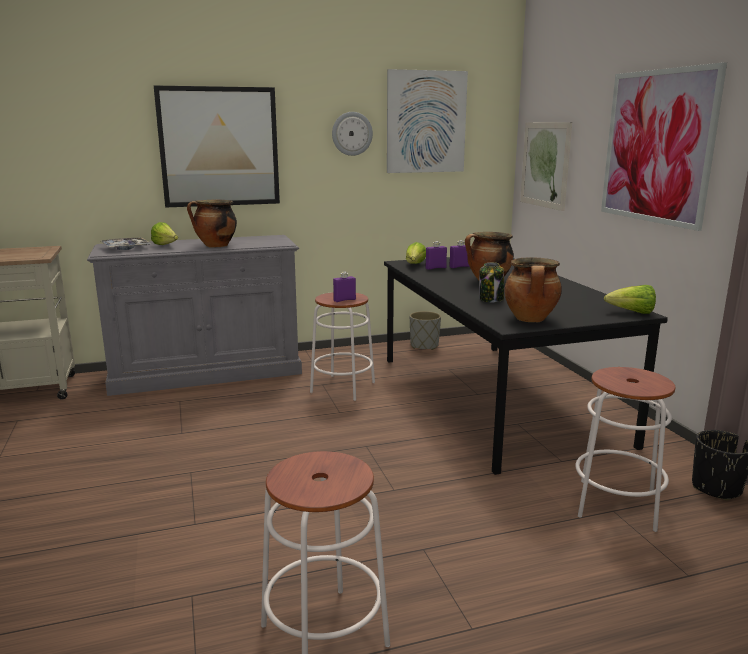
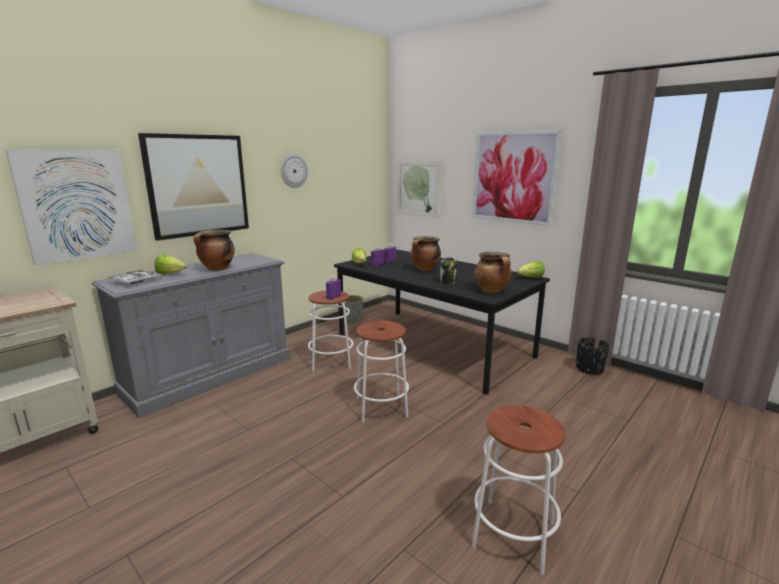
camera: 30 degrees left, 0 degrees up
picture [387,69,468,173] -> picture moved to [6,150,137,265]
white stool [575,367,675,532] -> white stool moved to [354,321,409,423]

